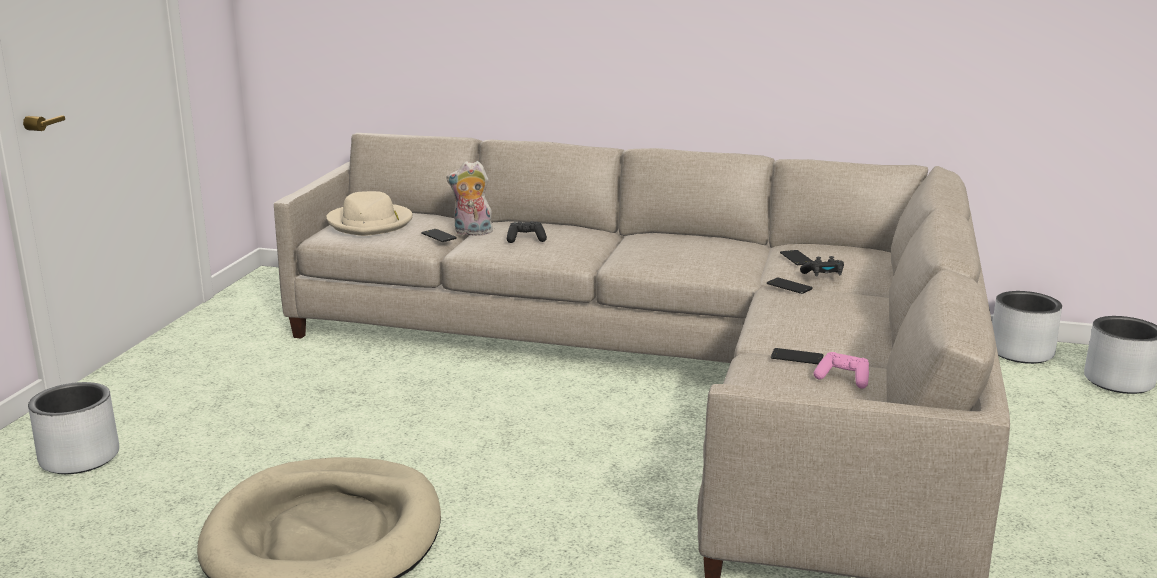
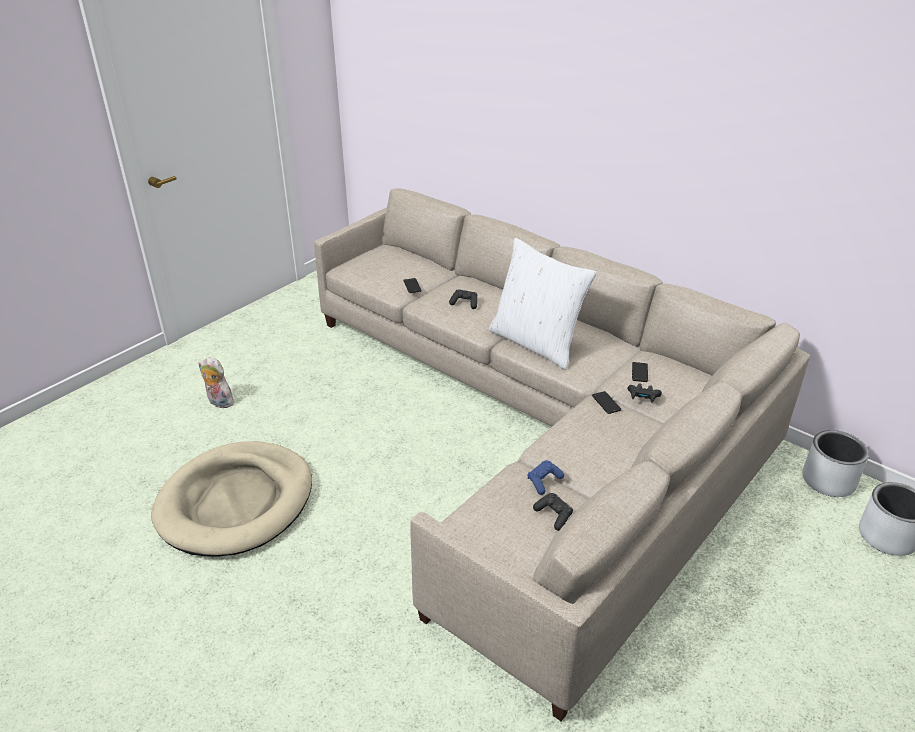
camera: 25 degrees right, 15 degrees up
grey planter [28,382,119,474] -> none
beige hat [326,191,413,236] -> none
plush toy [446,161,493,236] -> plush toy moved to [198,357,234,408]
phone [771,348,823,364] -> blue game controller [528,460,564,495]
pink game controller [814,352,869,389] -> black game controller [533,493,573,531]
none -> white pillow [489,238,597,370]

